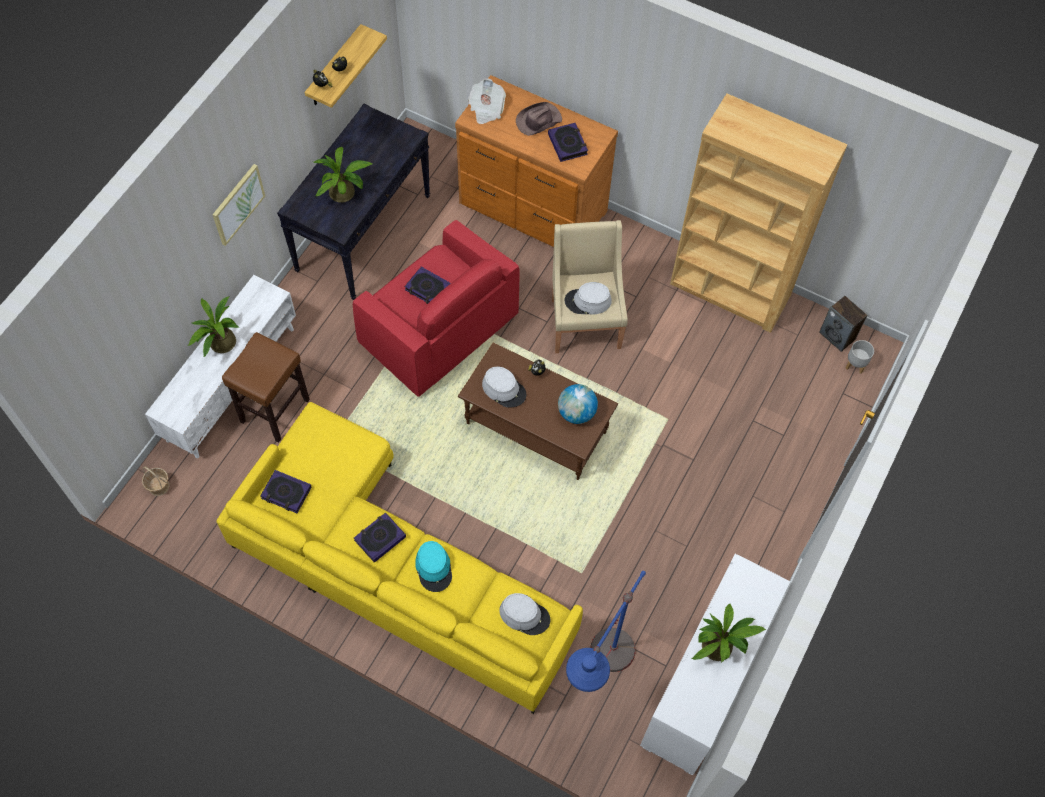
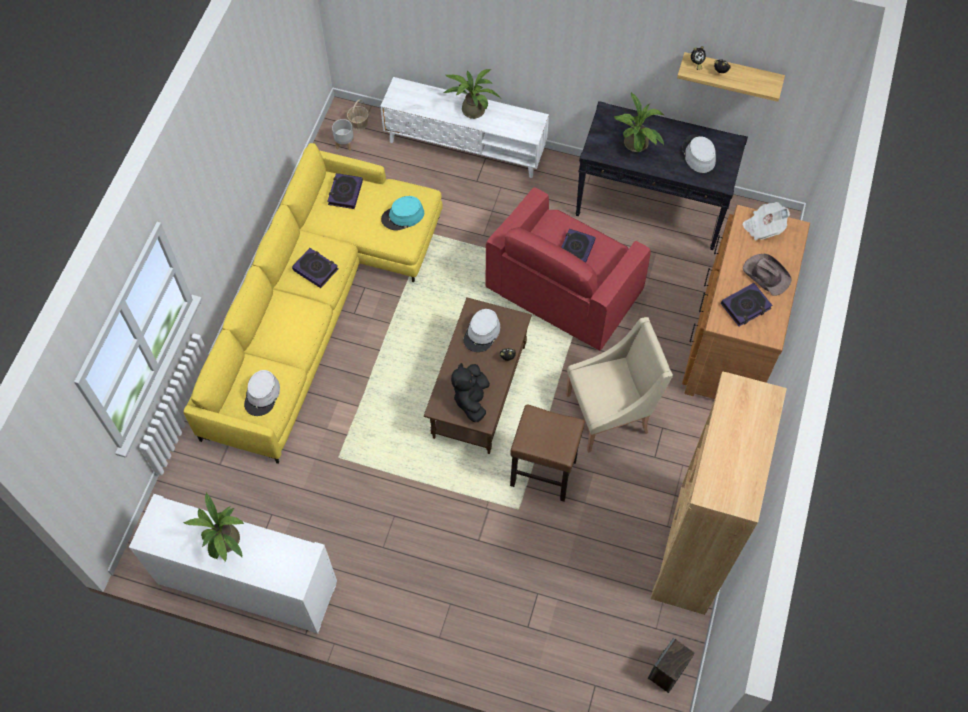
camera: 80 degrees right, 0 degrees up
picture [212,164,265,246] -> none
brown stool [222,332,310,442] -> brown stool moved to [510,405,585,502]
turquoise hat [415,541,452,592] -> turquoise hat moved to [381,196,424,230]
globe [558,384,598,424] -> black plush toy [451,363,490,422]
grey hat [564,282,612,315] -> grey hat moved to [682,135,716,173]
blue floor lamp [566,571,646,692] -> none
grey planter [846,340,874,374] -> grey planter moved to [332,119,354,151]

